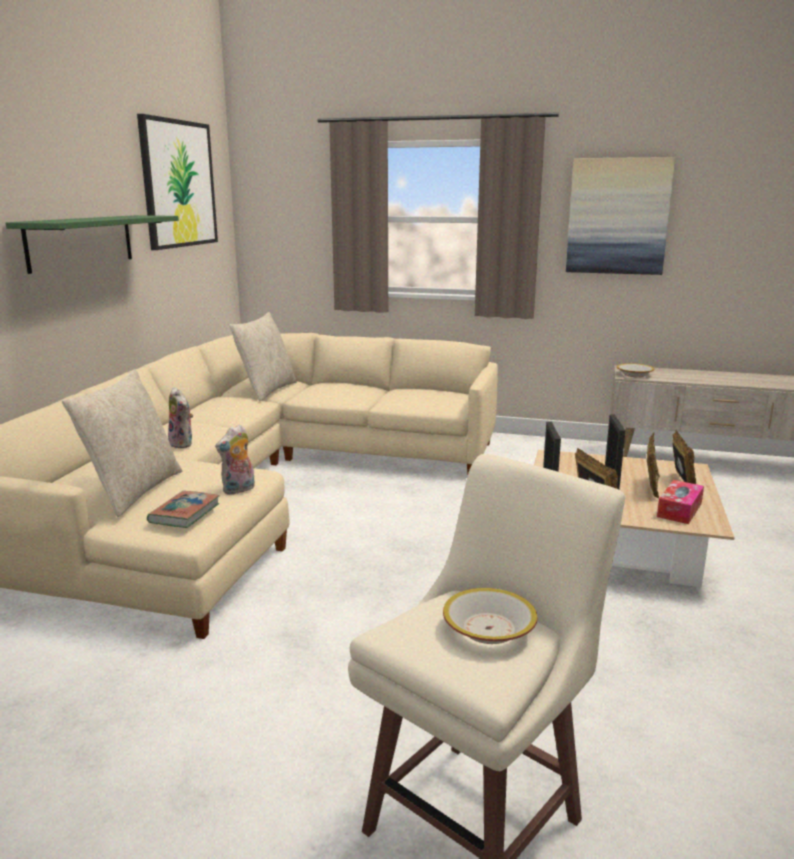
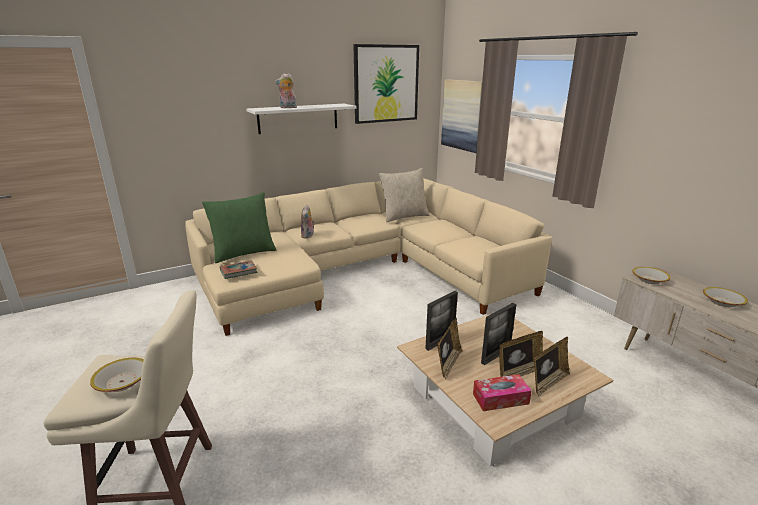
camera: 45 degrees right, 5 degrees up
green shelf [6,215,179,274] -> white shelf [246,104,357,134]
beige pillow [62,369,182,517] -> green pillow [202,192,277,263]
plush toy [215,424,255,495] -> plush toy moved to [275,73,298,108]
picture [566,157,675,275] -> picture moved to [441,79,482,153]
none -> bowl [703,287,748,307]

